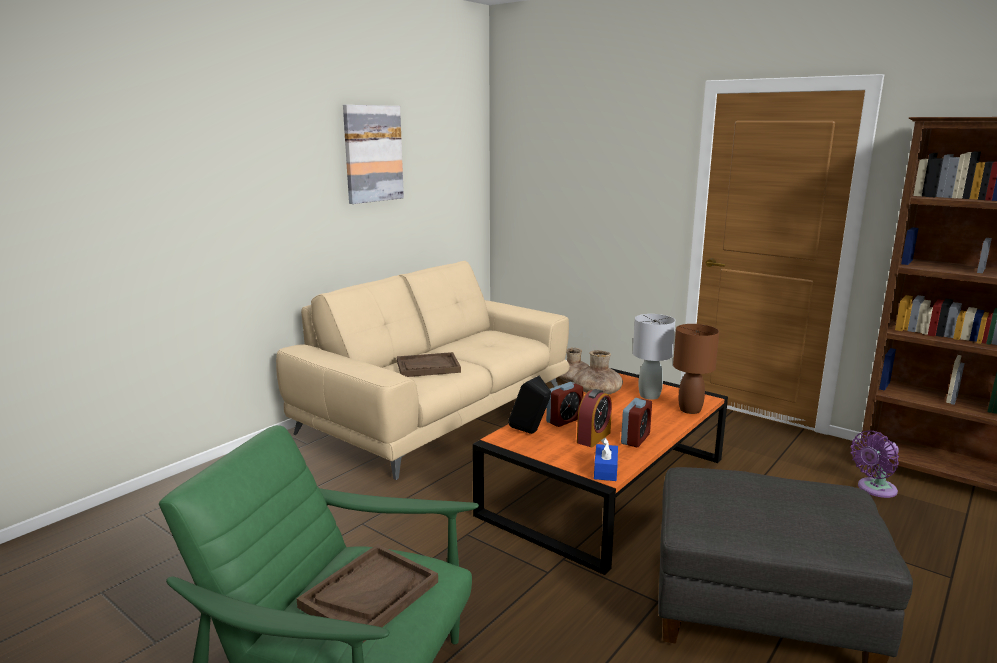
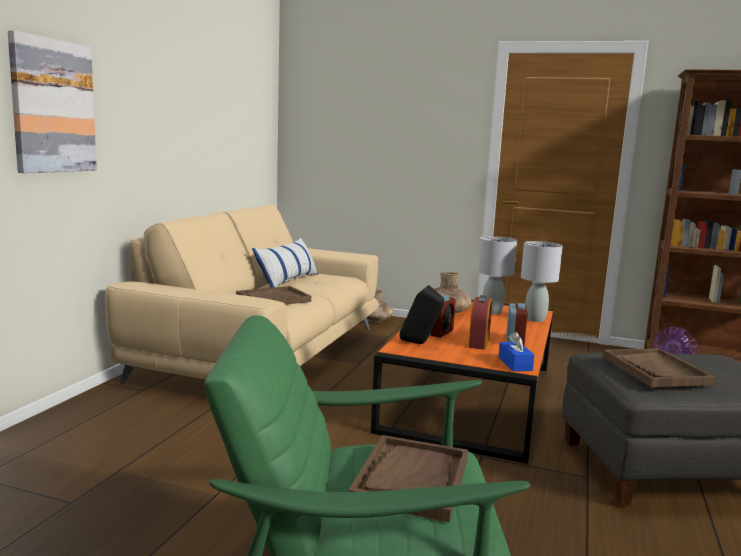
camera: 20 degrees left, 5 degrees down
picture [343,105,404,204] -> picture moved to [8,30,97,173]
brown table lamp [673,324,719,414] -> grey table lamp [521,241,563,322]
none -> pillow [252,237,318,288]
none -> brown tray [603,348,715,387]

